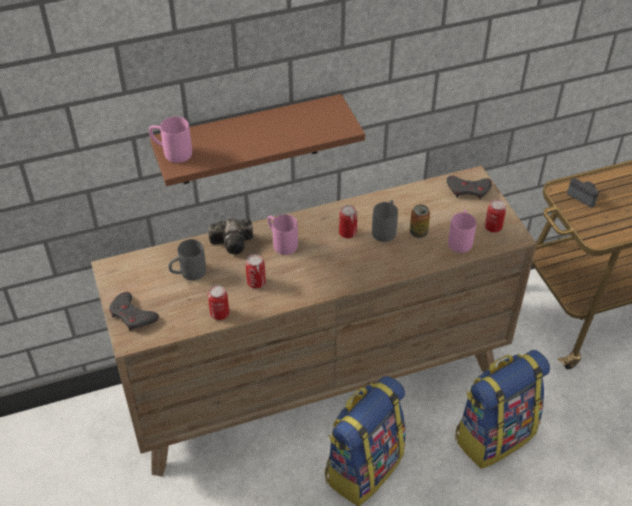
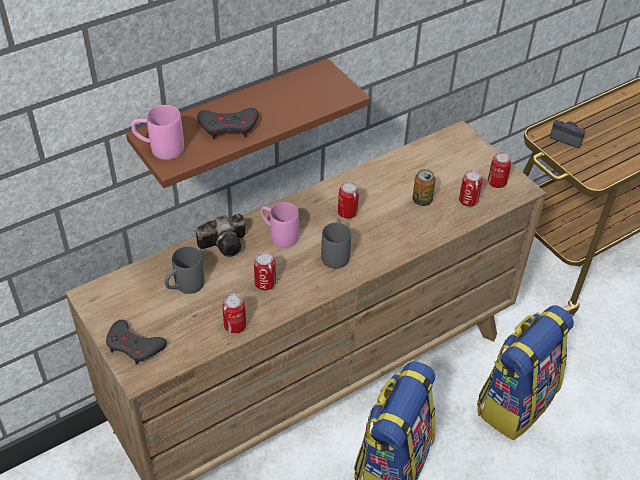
camera: 15 degrees left, 0 degrees up
grey mug [372,200,398,242] -> grey mug moved to [321,218,351,269]
grey game controller [447,176,492,200] -> grey game controller moved to [197,108,259,139]
pink mug [448,209,476,253] -> can [459,170,483,207]

